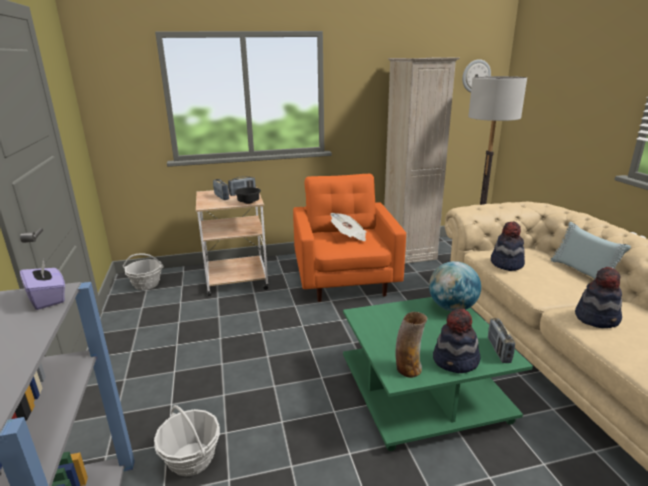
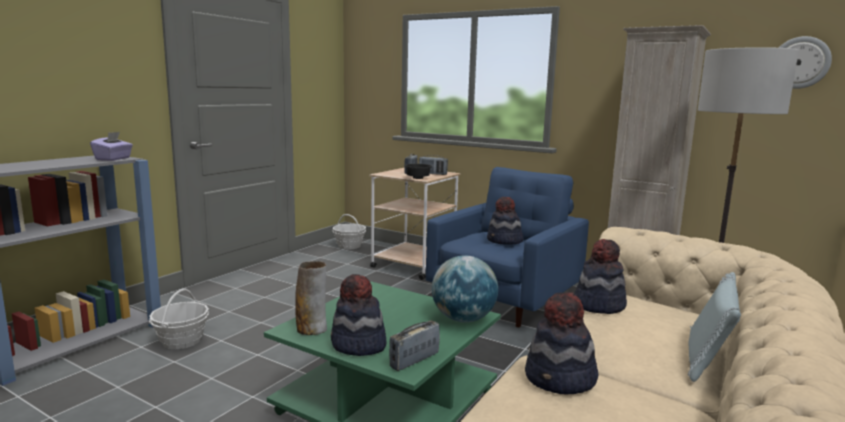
camera: 45 degrees right, 10 degrees down
orange armchair [293,174,406,302] -> blue armchair [426,167,589,327]
newspaper [331,213,367,241] -> hat [487,197,524,245]

